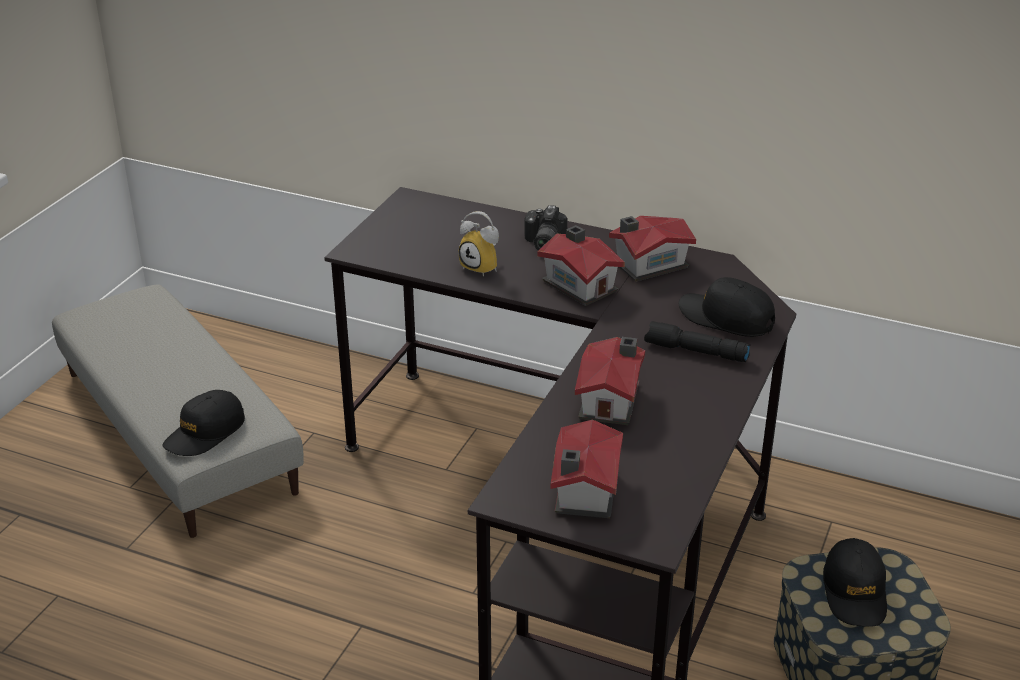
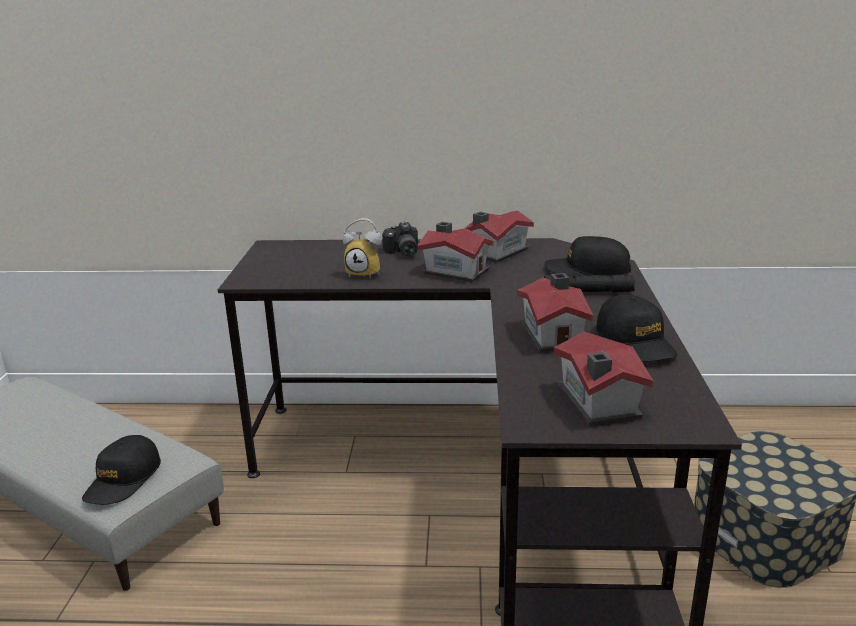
camera: 20 degrees left, 10 degrees down
black cap [823,538,887,627] -> black cap moved to [596,294,677,362]

